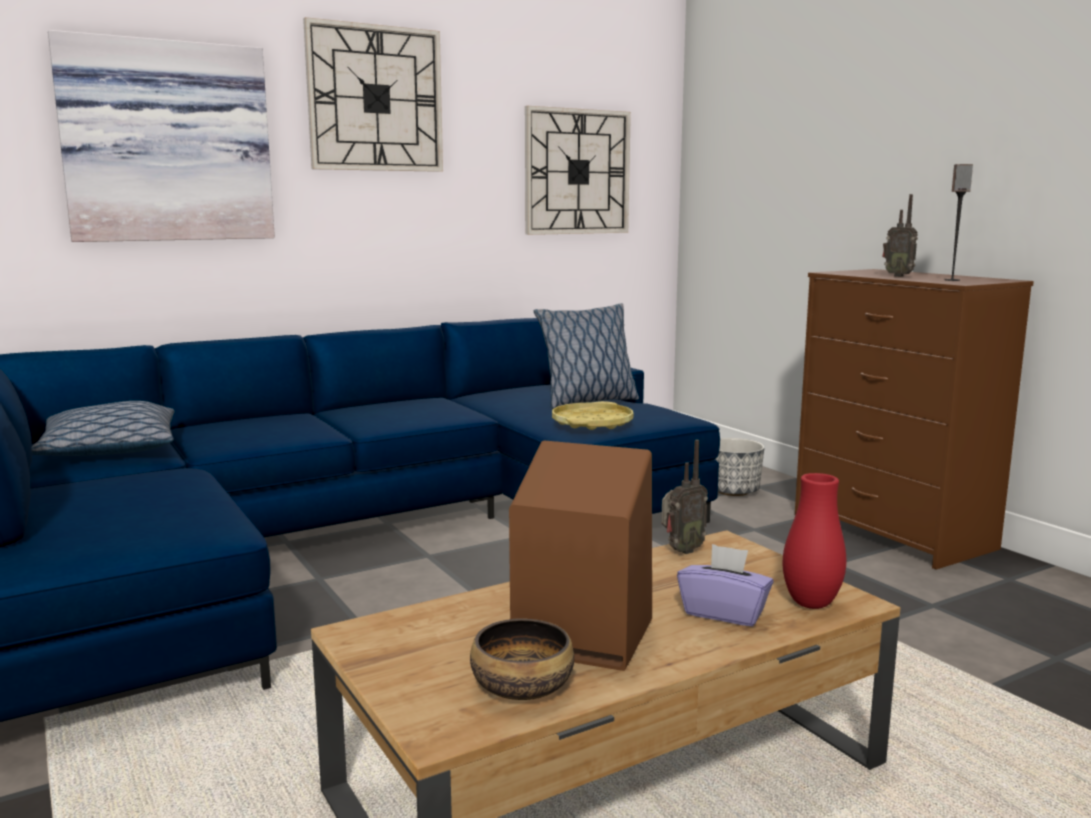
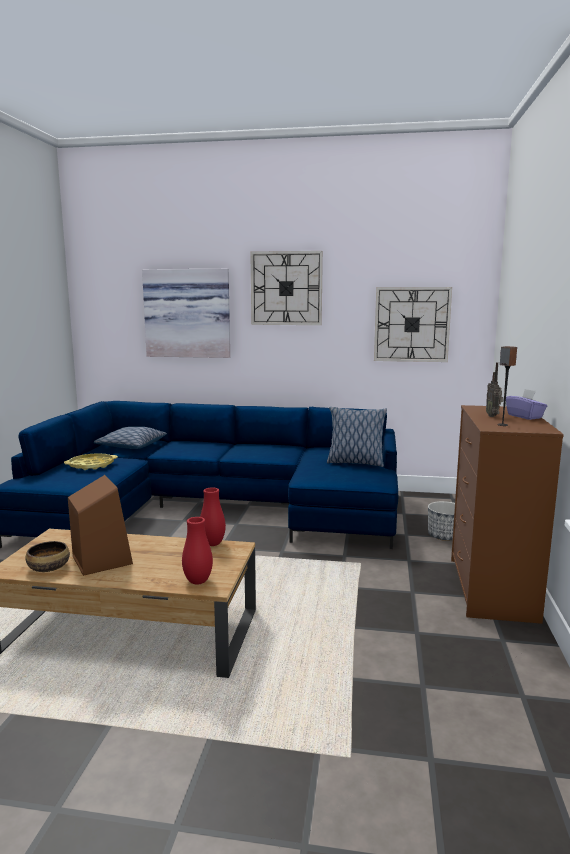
camera: 40 degrees right, 0 degrees up
yellow tray [552,401,633,430] -> yellow tray moved to [64,453,118,470]
radio [661,440,708,554] -> red vase [200,487,226,546]
purple tissue box [677,544,774,627] -> purple tissue box moved to [506,389,547,420]

